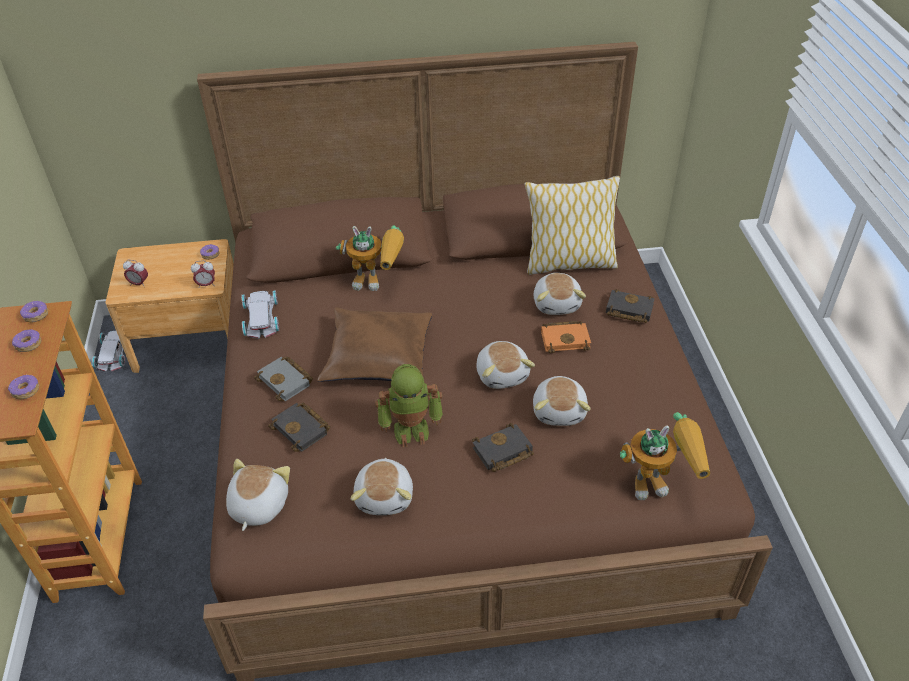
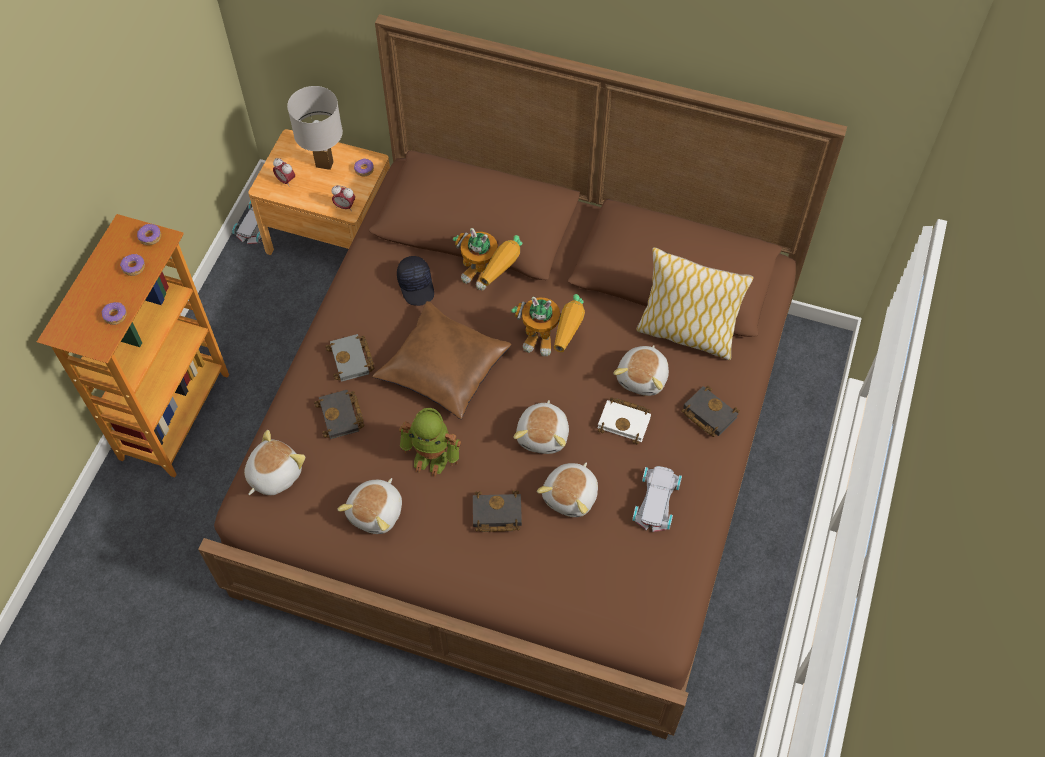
camera: 25 degrees right, 15 degrees up
white toy car [241,290,279,339] -> white toy car moved to [632,466,682,532]
orange book [541,321,591,353] -> white book [598,397,651,445]
toy robot [620,412,710,500] -> toy robot moved to [511,294,585,356]
none -> white table lamp [287,86,343,170]
none -> black cap [397,256,434,306]

